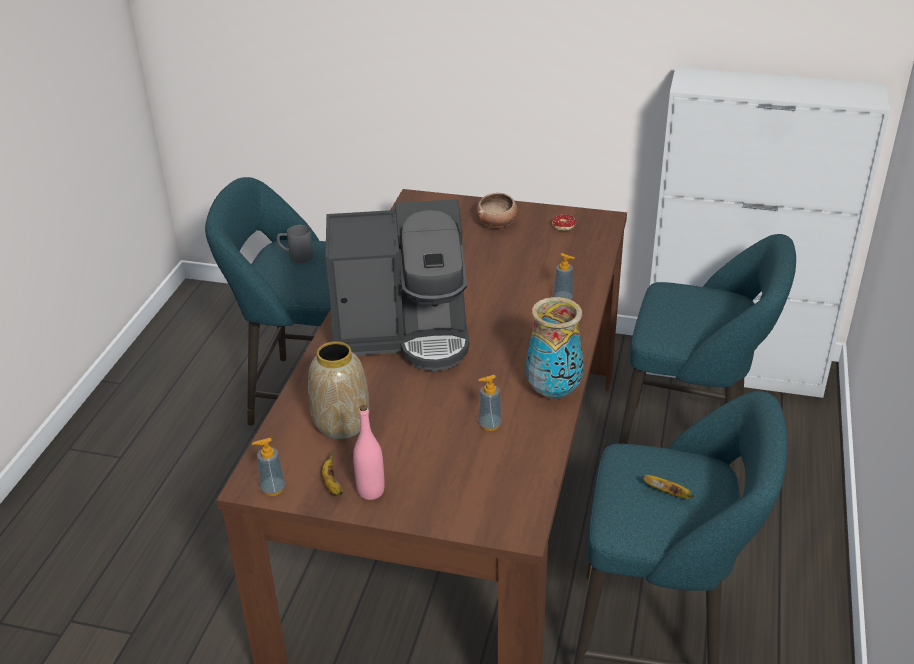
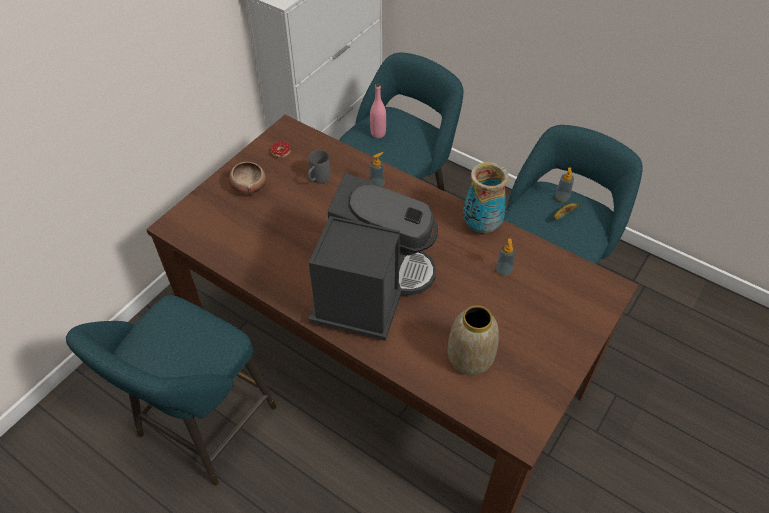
camera: 70 degrees left, 15 degrees up
soap dispenser [252,438,285,496] -> soap dispenser moved to [555,167,574,202]
grey mug [277,225,313,263] -> grey mug moved to [308,150,331,184]
banana [322,449,344,496] -> none
pink bottle [353,405,385,500] -> pink bottle moved to [370,83,386,138]

